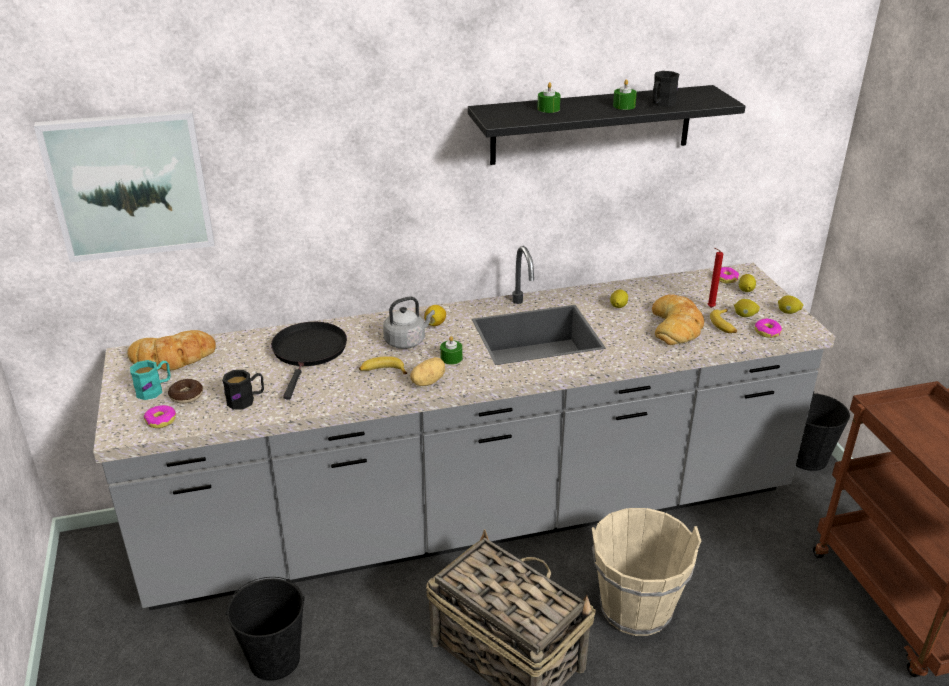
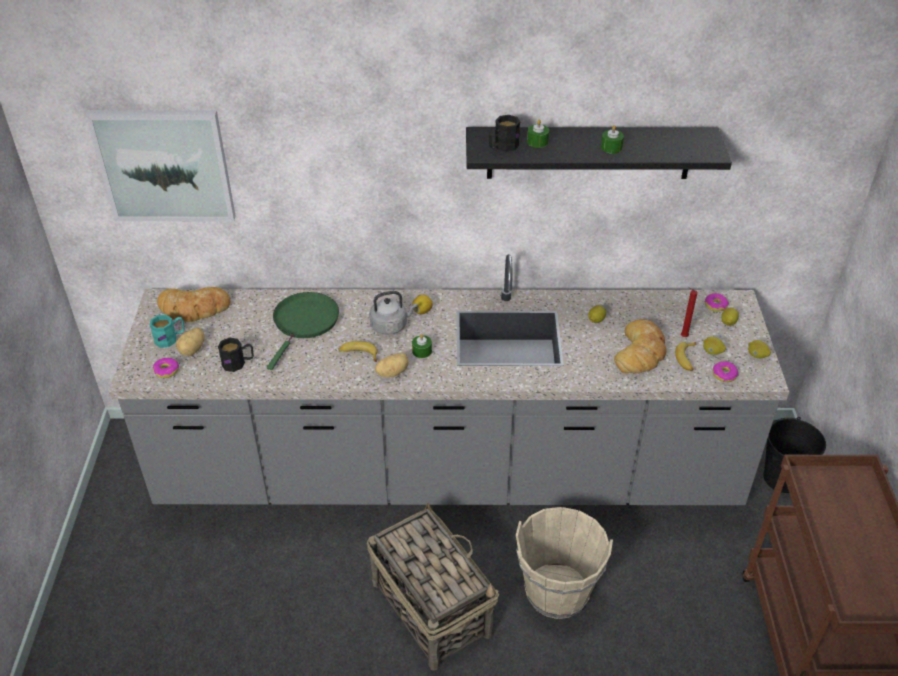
camera: 15 degrees right, 10 degrees up
donut [168,379,203,404] -> potato [176,328,205,356]
black bucket [225,577,305,681] -> none
black frying pan [271,322,347,399] -> green frying pan [267,292,339,370]
black mug [652,71,679,107] -> black mug moved to [489,115,520,152]

